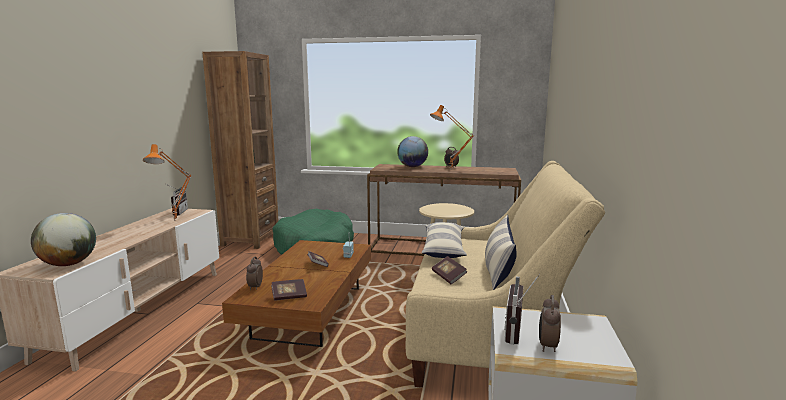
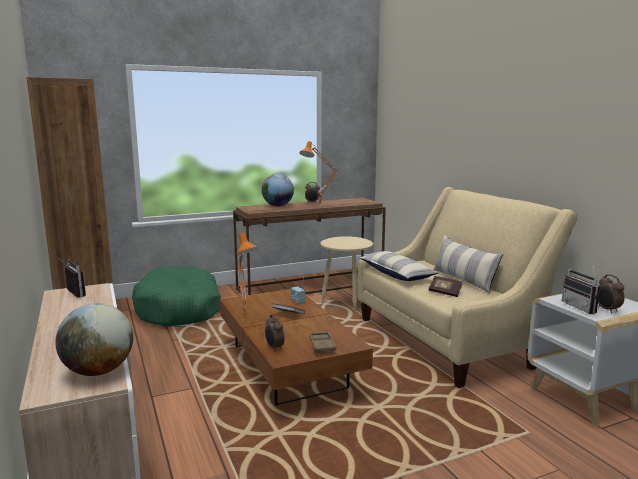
camera: 35 degrees left, 0 degrees up
orange table lamp [143,144,192,221] -> orange table lamp moved to [237,232,258,314]
book [271,279,307,301] -> brown tray [310,332,336,353]

